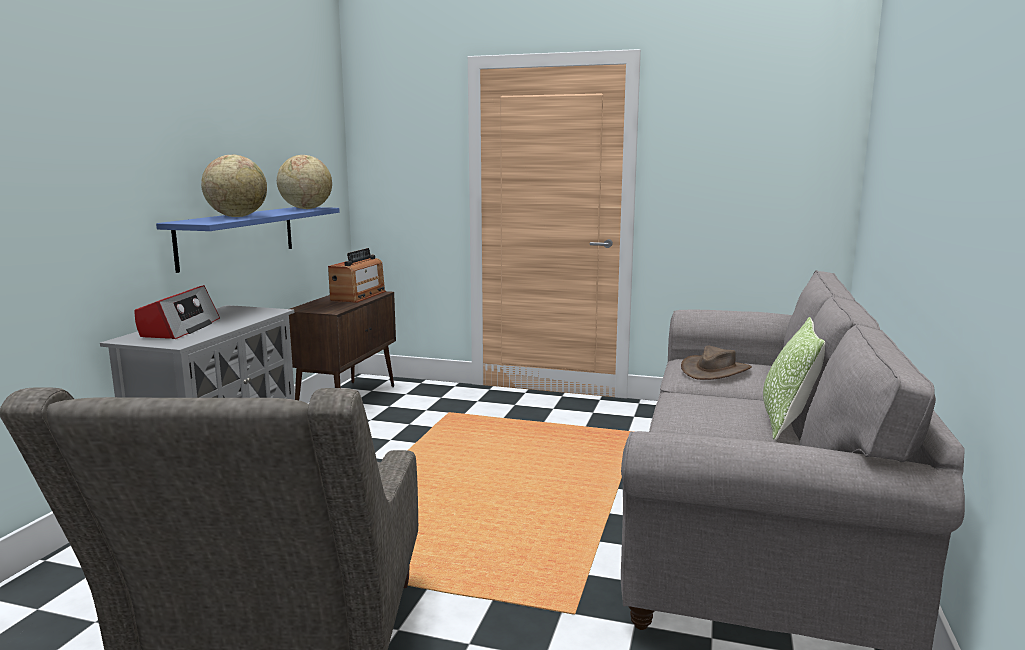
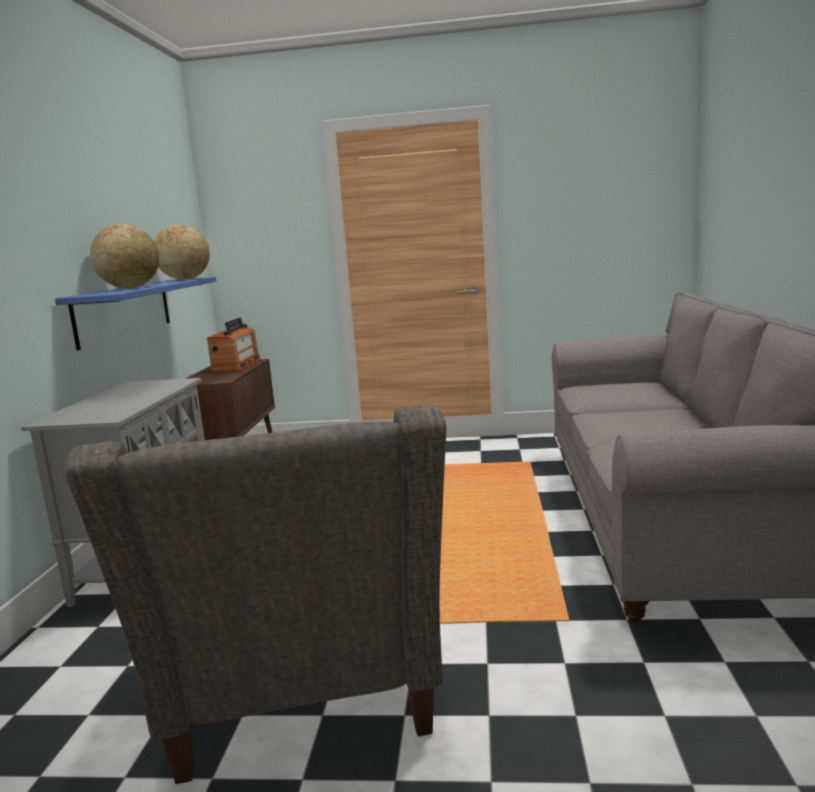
camera: 10 degrees left, 0 degrees up
radio [134,285,220,339] -> none
brown hat [681,346,752,380] -> none
pillow [763,317,826,441] -> none

